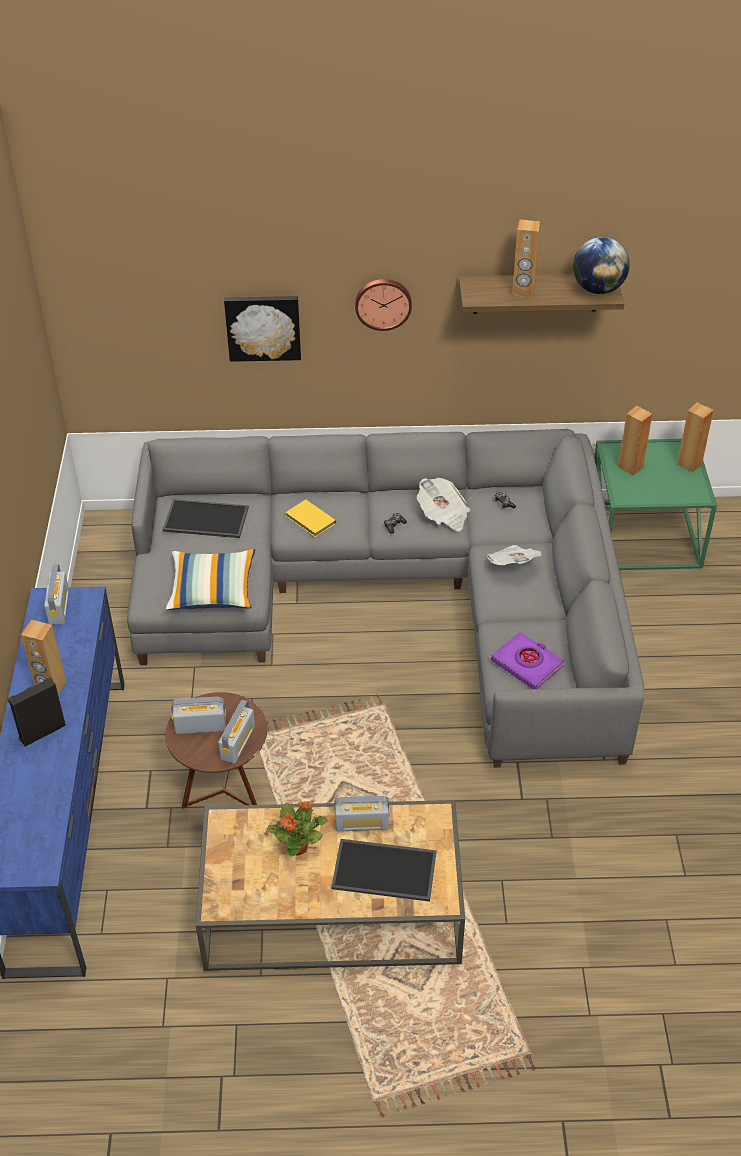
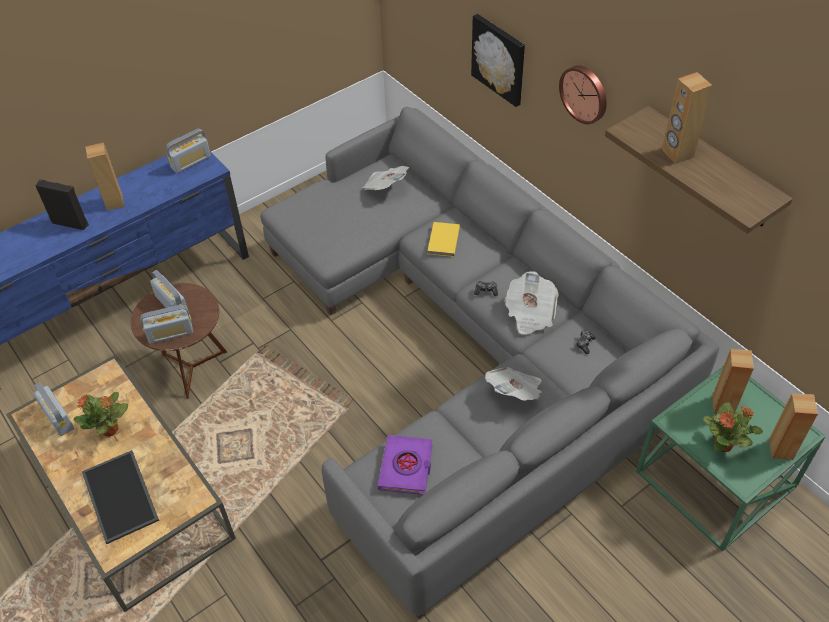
camera: 55 degrees right, 5 degrees up
tray [162,499,249,538] -> newspaper [362,166,409,190]
pillow [166,549,255,610] -> none
radio [334,795,390,832] -> radio moved to [34,382,74,436]
globe [573,237,630,294] -> none
none -> potted plant [703,402,763,452]

